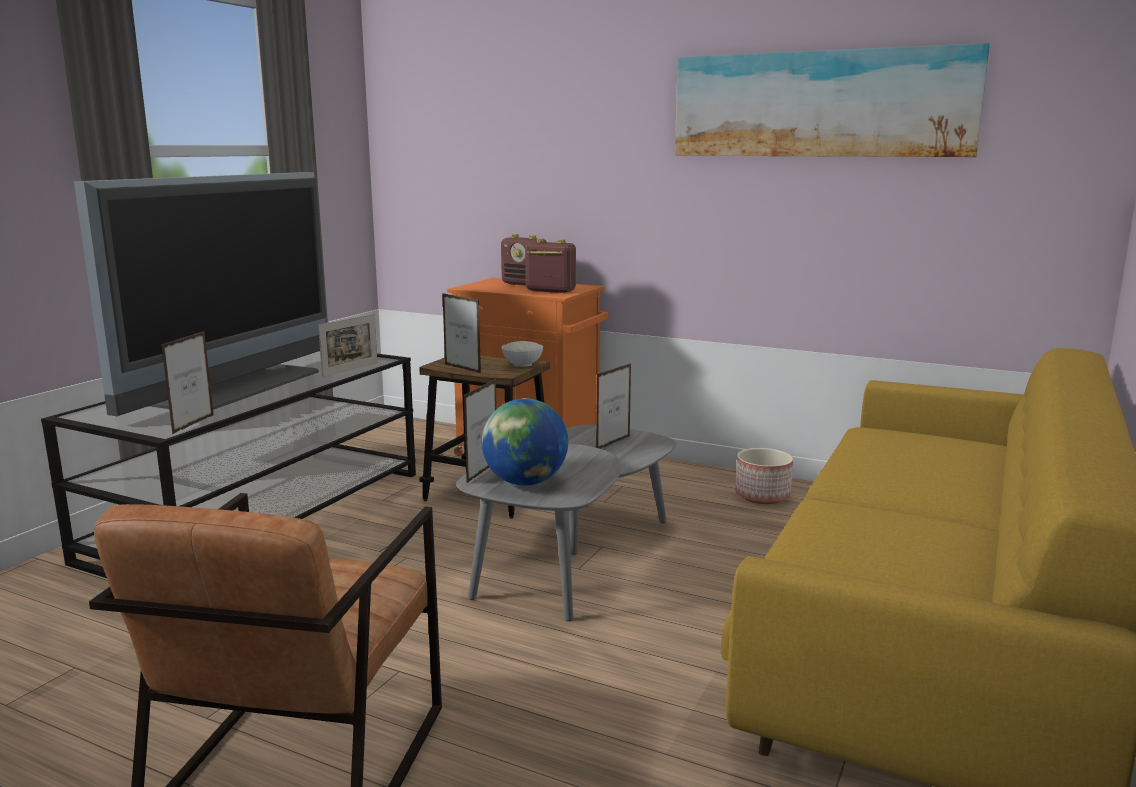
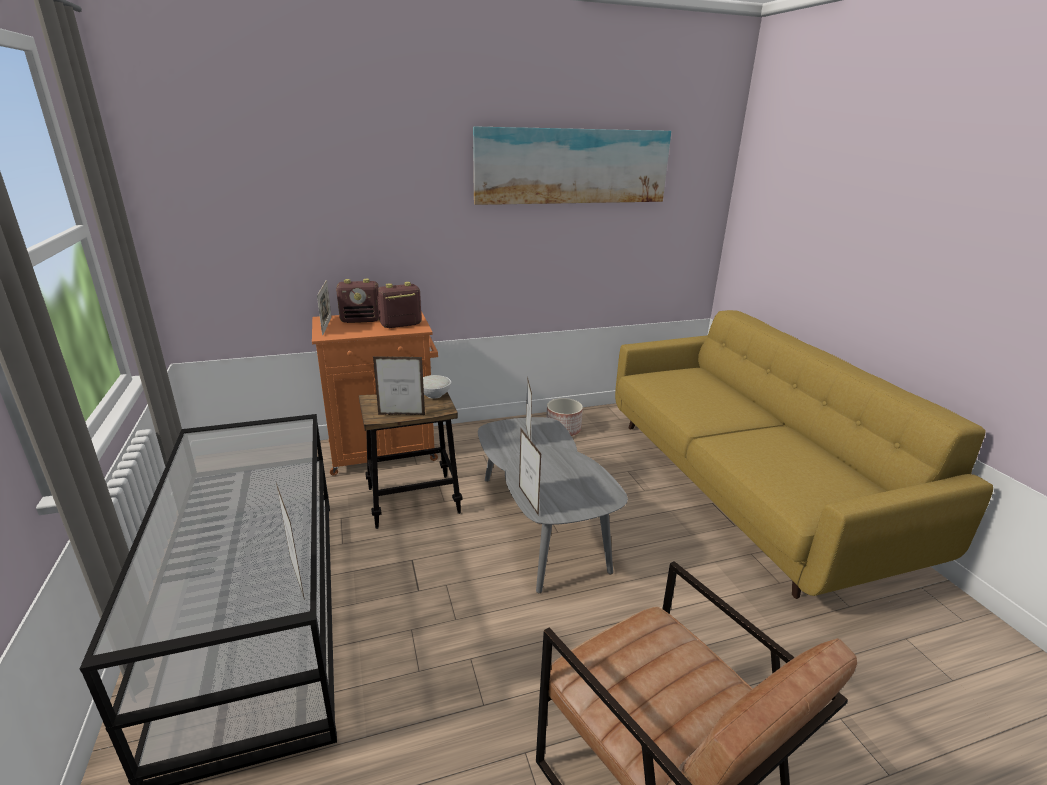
camera: 45 degrees left, 10 degrees up
television [74,172,326,416] -> none
picture frame [318,314,377,377] -> picture frame moved to [317,280,331,335]
globe [482,398,568,486] -> none

